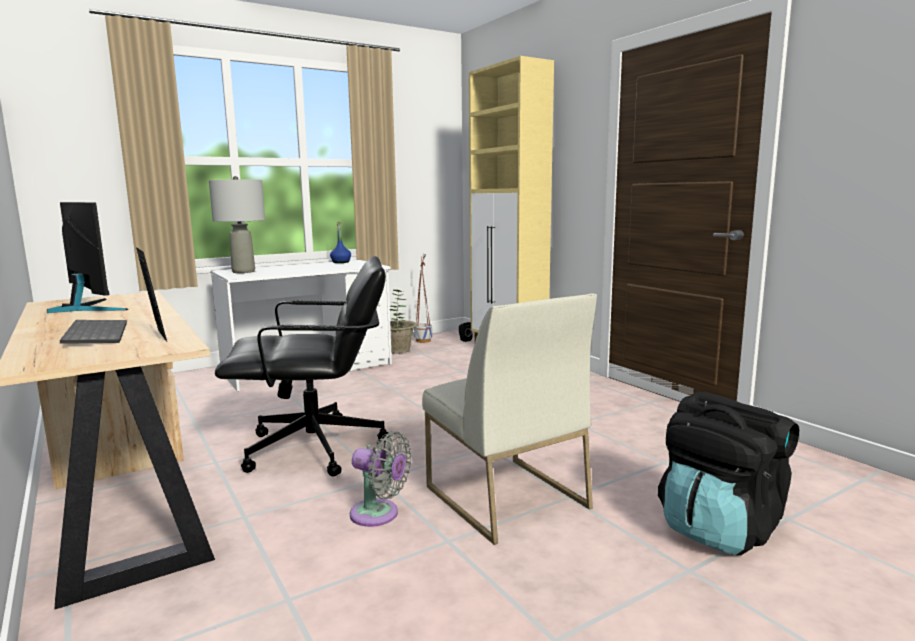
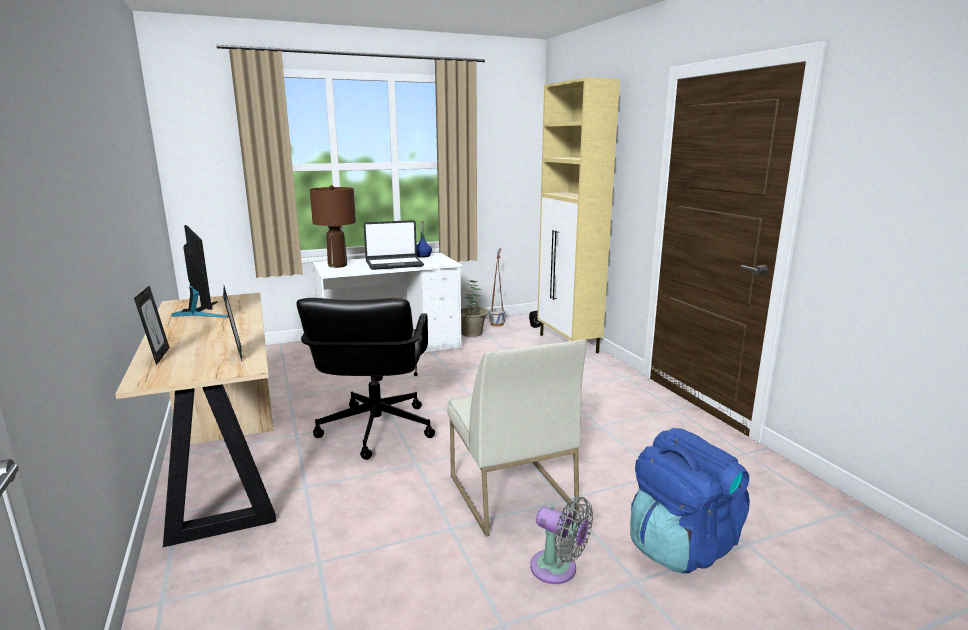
camera: 10 degrees right, 5 degrees up
keyboard [60,320,127,344] -> none
grey table lamp [209,176,265,273] -> brown table lamp [310,185,356,268]
black office chair [215,256,390,476] -> black office chair turned 90 degrees clockwise [297,298,435,460]
grey fan [350,431,412,527] -> grey fan moved to [530,497,593,584]
black backpack [658,392,799,555] -> blue backpack [630,428,750,573]
none -> picture frame [134,285,170,365]
none -> laptop [364,220,424,270]

